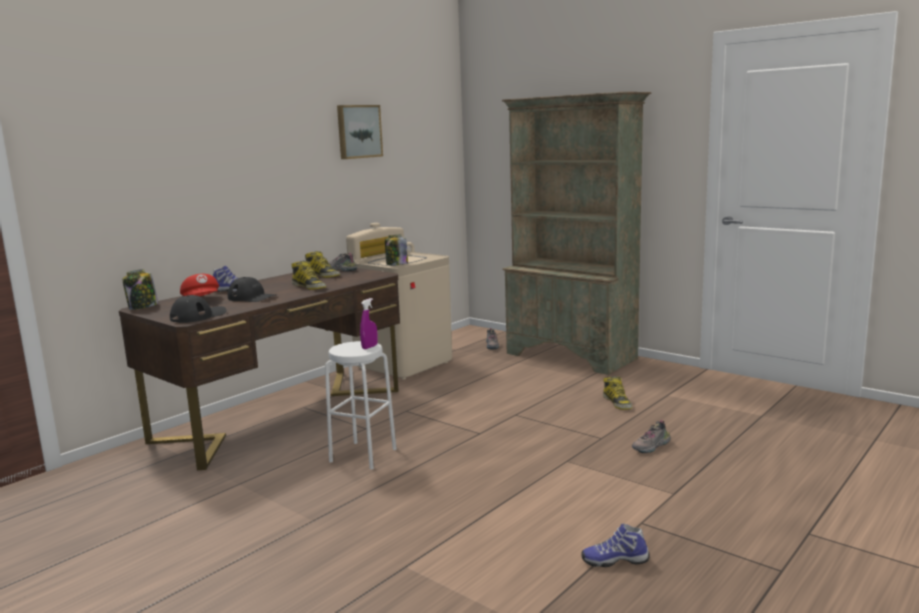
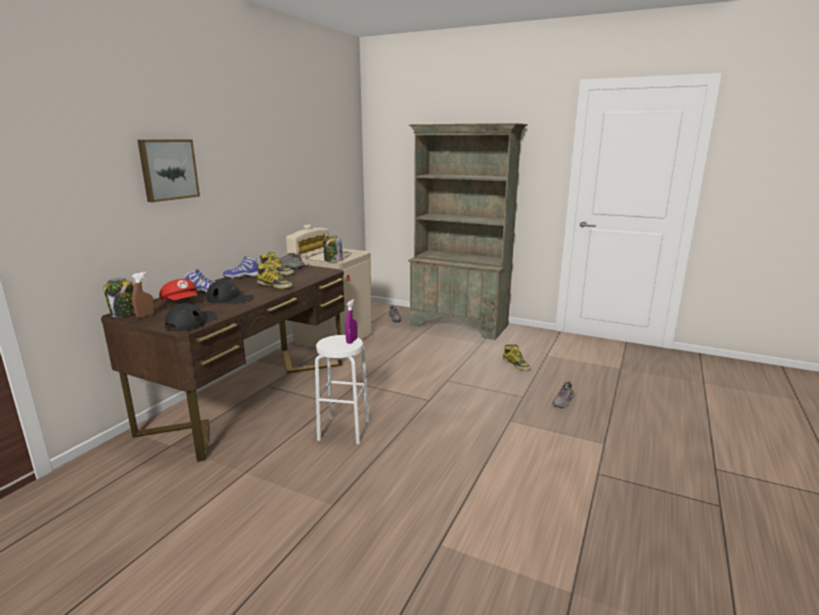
camera: 15 degrees left, 5 degrees up
picture [337,105,383,159] -> picture moved to [138,139,200,202]
shoe [582,524,649,567] -> shoe moved to [223,256,258,279]
none -> brown spray bottle [131,272,155,318]

